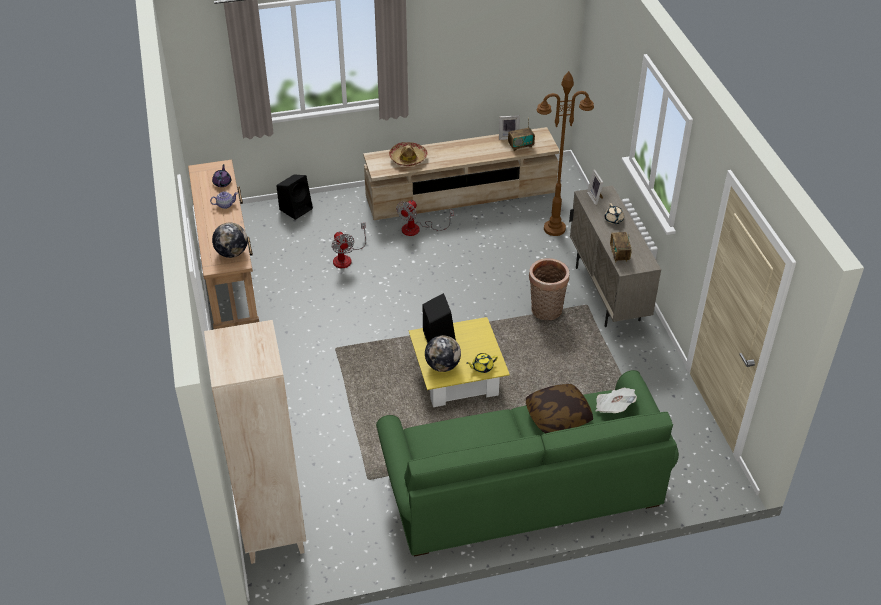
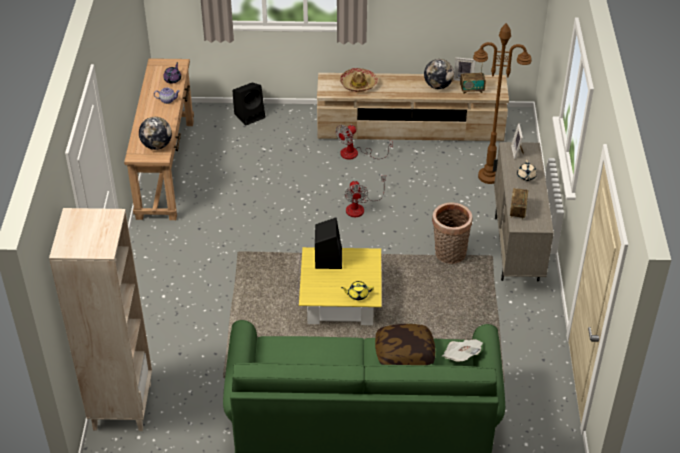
camera: 15 degrees right, 0 degrees up
fan [332,223,366,268] -> fan moved to [344,175,386,217]
globe [425,335,461,372] -> globe moved to [424,59,454,89]

